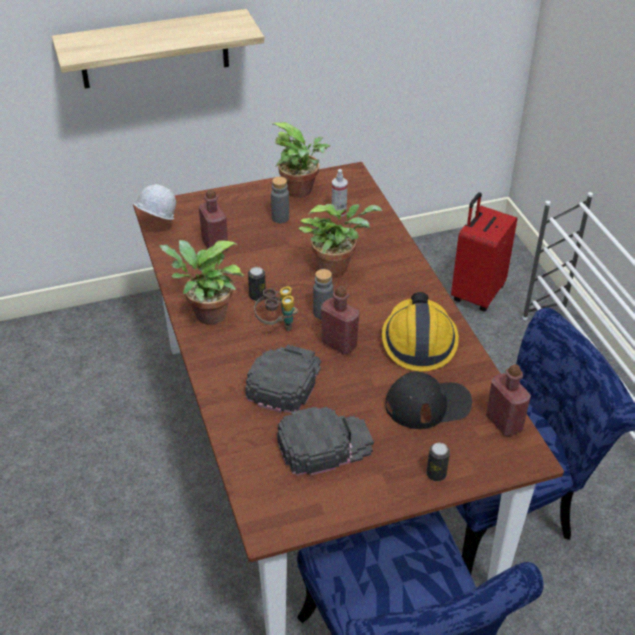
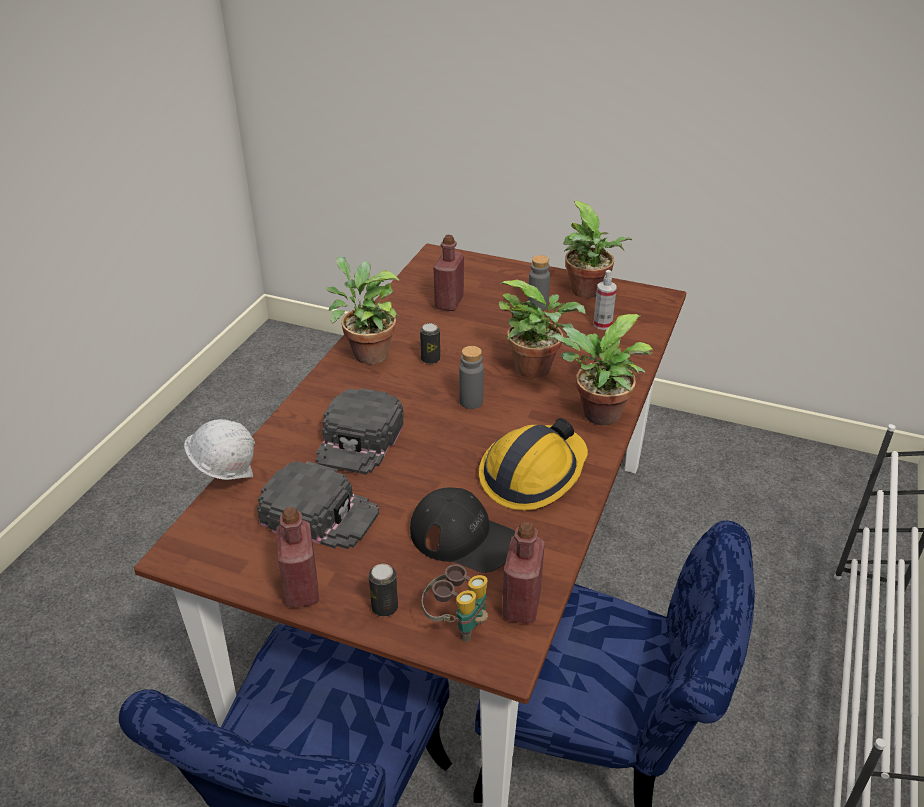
camera: 40 degrees right, 5 degrees down
shelf [52,9,264,89] -> none
white hard hat [133,184,176,220] -> white hard hat moved to [184,419,255,480]
black cap [245,344,321,413] -> black cap turned 135 degrees clockwise [316,388,404,475]
binoculars [254,286,298,331] -> binoculars moved to [422,564,488,642]
red bottle [321,286,360,355] -> red bottle moved to [276,507,319,608]
red suitcase [451,192,517,311] -> none
none -> potted plant [548,314,653,425]

